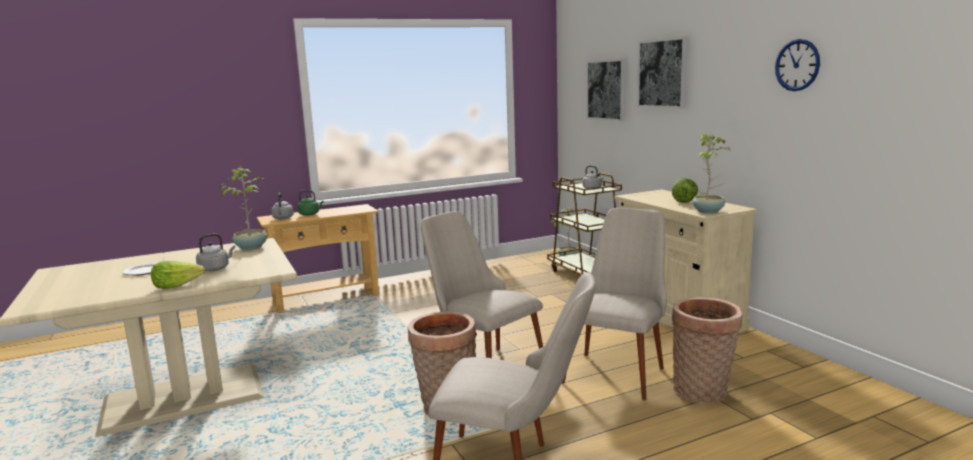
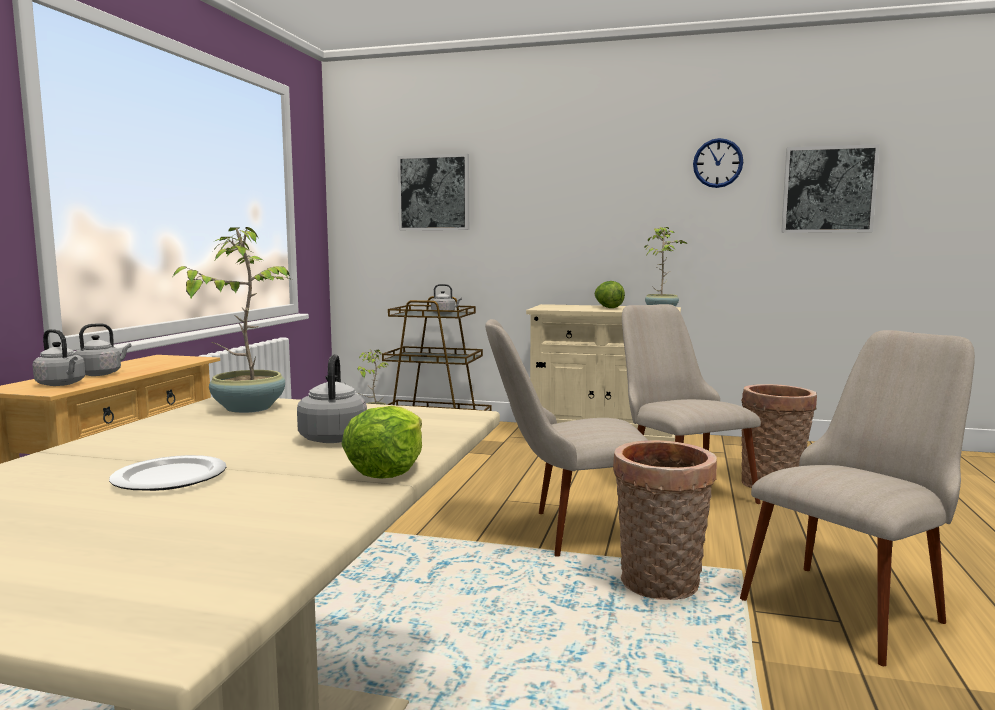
camera: 50 degrees left, 5 degrees down
green kettle [298,190,324,216] -> grey kettle [75,323,131,376]
picture [637,36,688,109] -> picture moved to [781,144,880,233]

